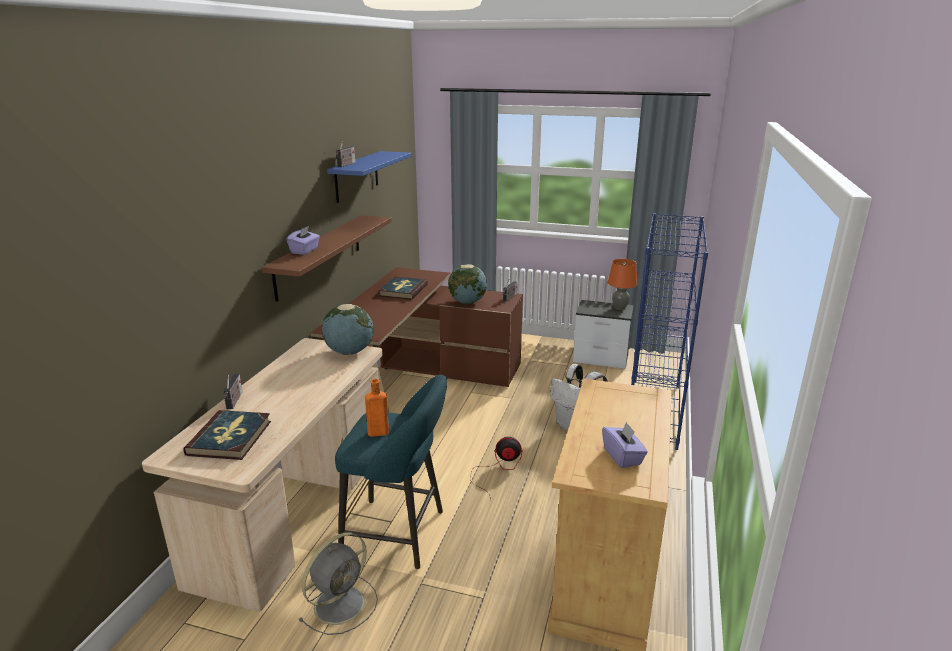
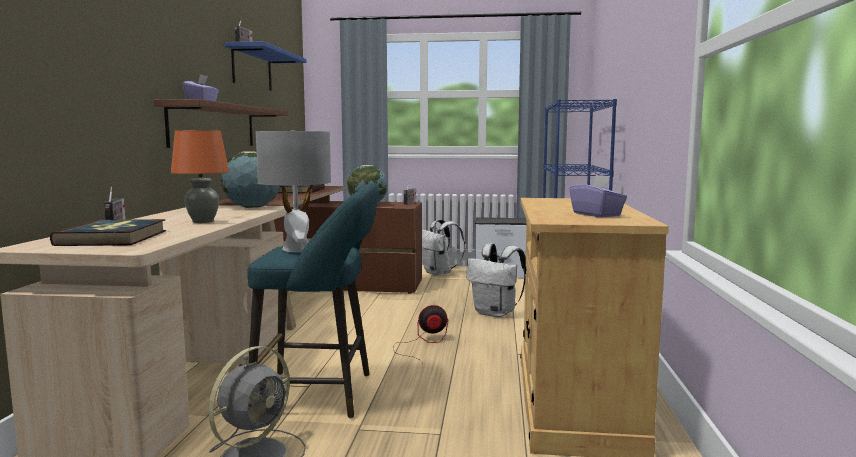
camera: 10 degrees left, 15 degrees down
orange bottle [365,379,389,437] -> grey table lamp [256,130,331,253]
orange table lamp [608,259,637,310] -> orange table lamp moved to [171,130,229,223]
none -> white backpack [422,219,465,276]

